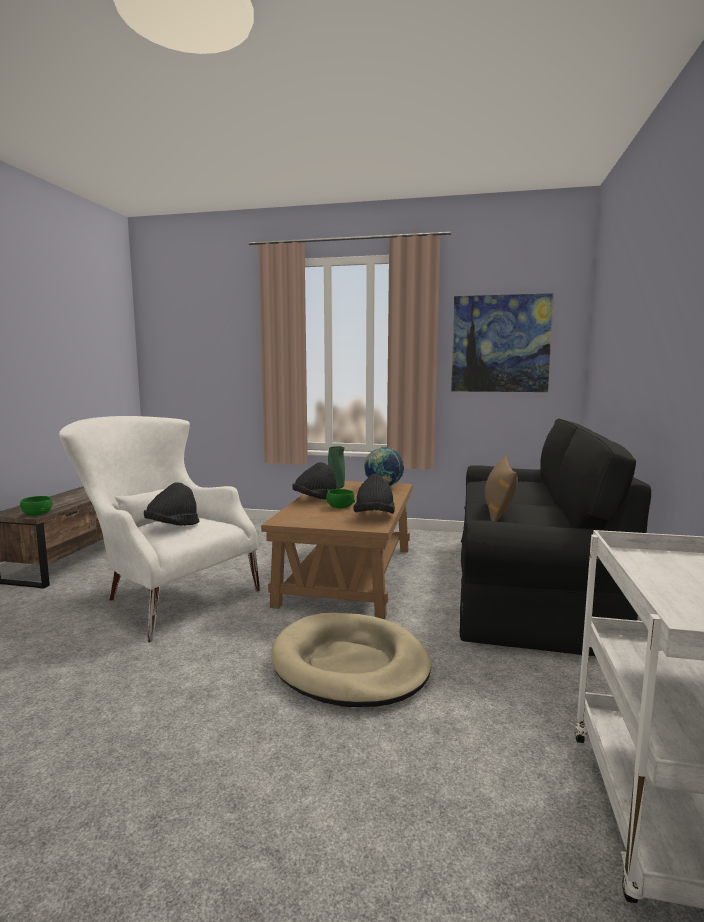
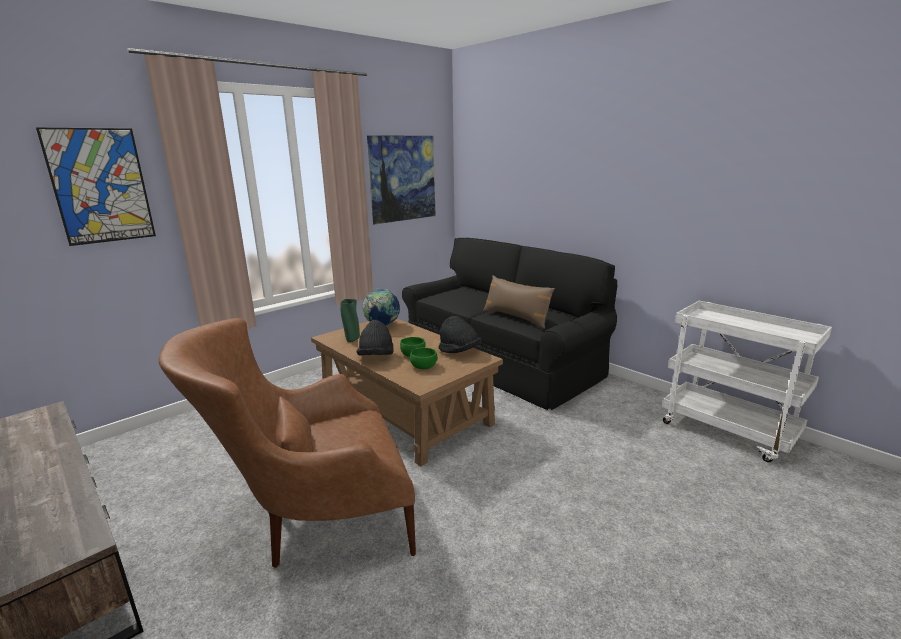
camera: 55 degrees left, 10 degrees up
green bowl [20,496,52,516] -> green bowl moved to [410,348,438,369]
white armchair [59,416,260,642] -> brown armchair [159,318,416,568]
black hat [144,482,199,526] -> none
beige dog bed [271,613,431,707] -> none
none -> picture [36,127,156,246]

